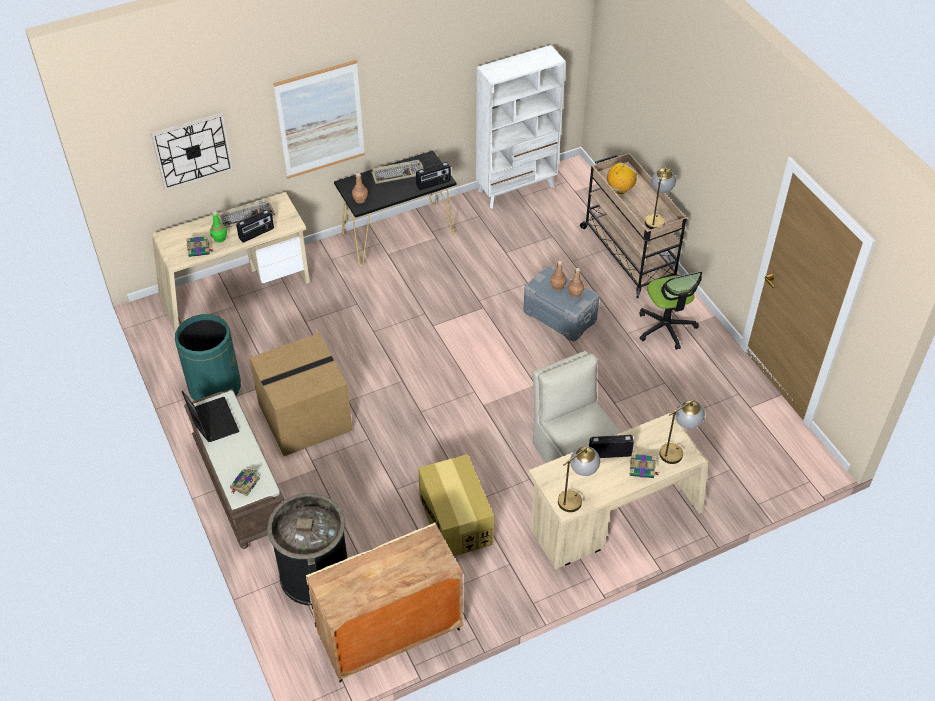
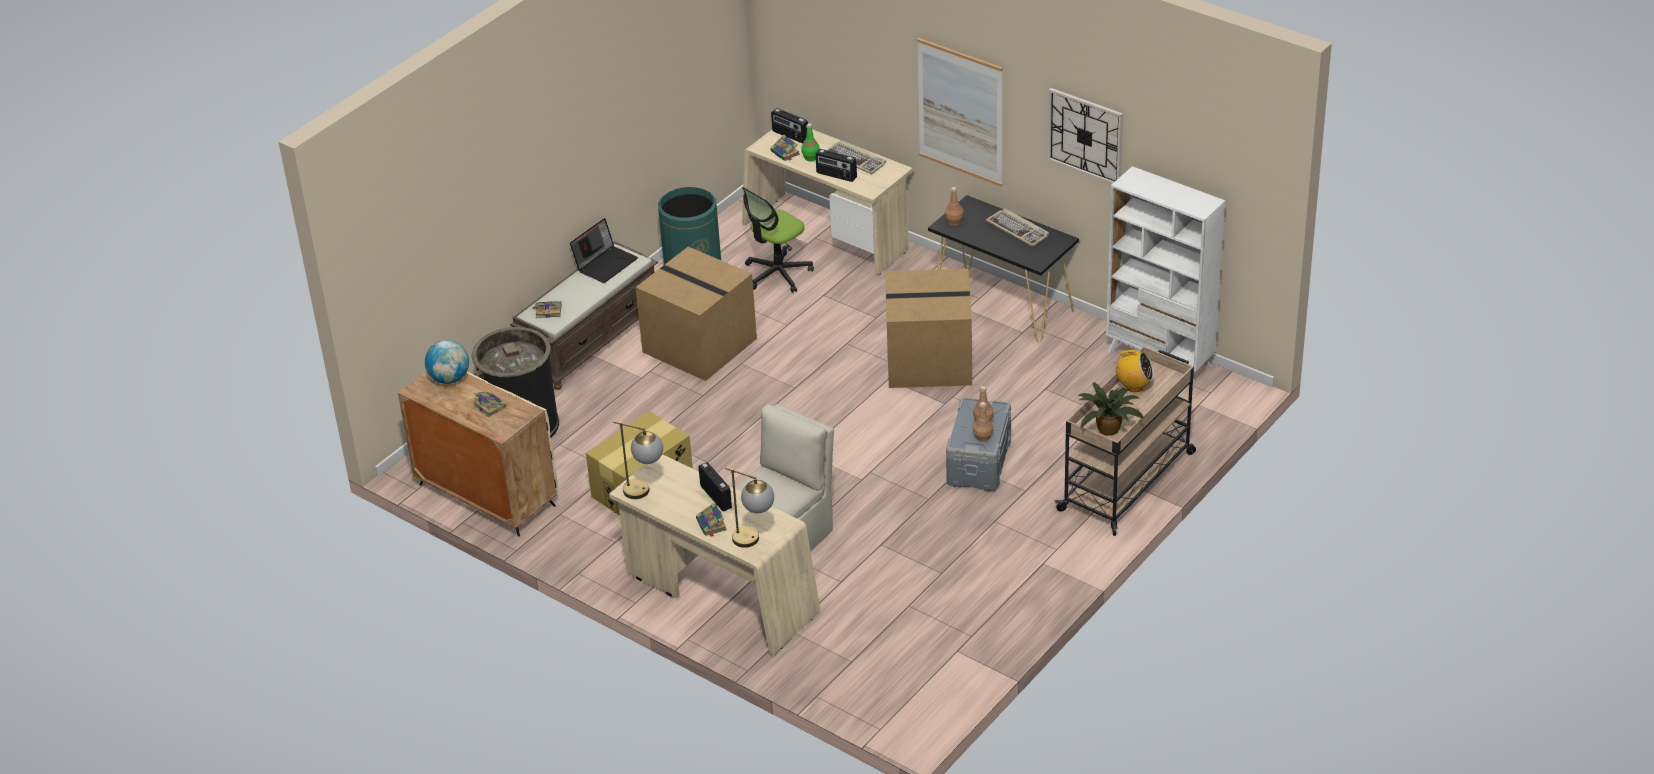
camera: 65 degrees right, 10 degrees down
wall clock [151,113,234,191] -> wall clock moved to [1047,88,1123,184]
radio [416,162,451,190] -> radio moved to [771,108,808,143]
office chair [639,271,702,350] -> office chair moved to [742,187,814,293]
table lamp [645,167,676,229] -> potted plant [1078,382,1144,436]
none -> globe [425,340,469,384]
none -> book [473,392,506,417]
none -> cardboard box [885,269,972,388]

